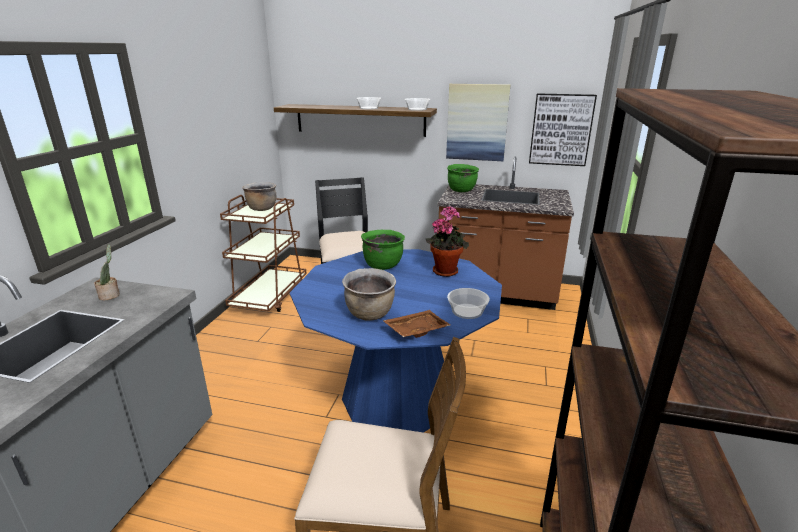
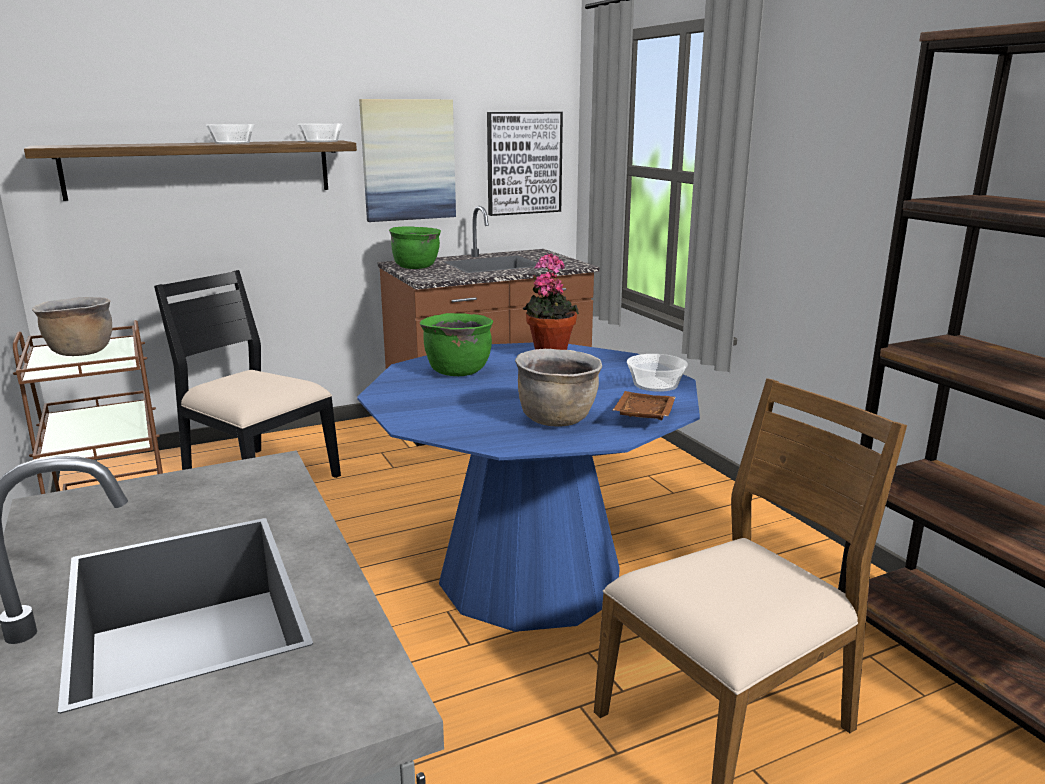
camera: 40 degrees left, 5 degrees down
potted plant [94,244,120,300] -> none

